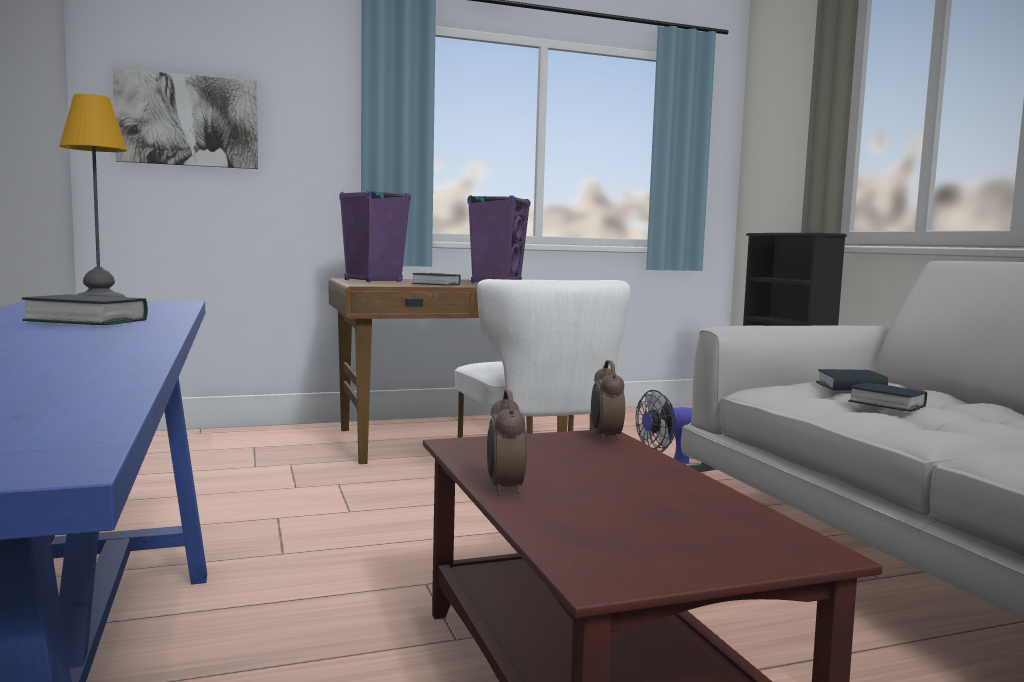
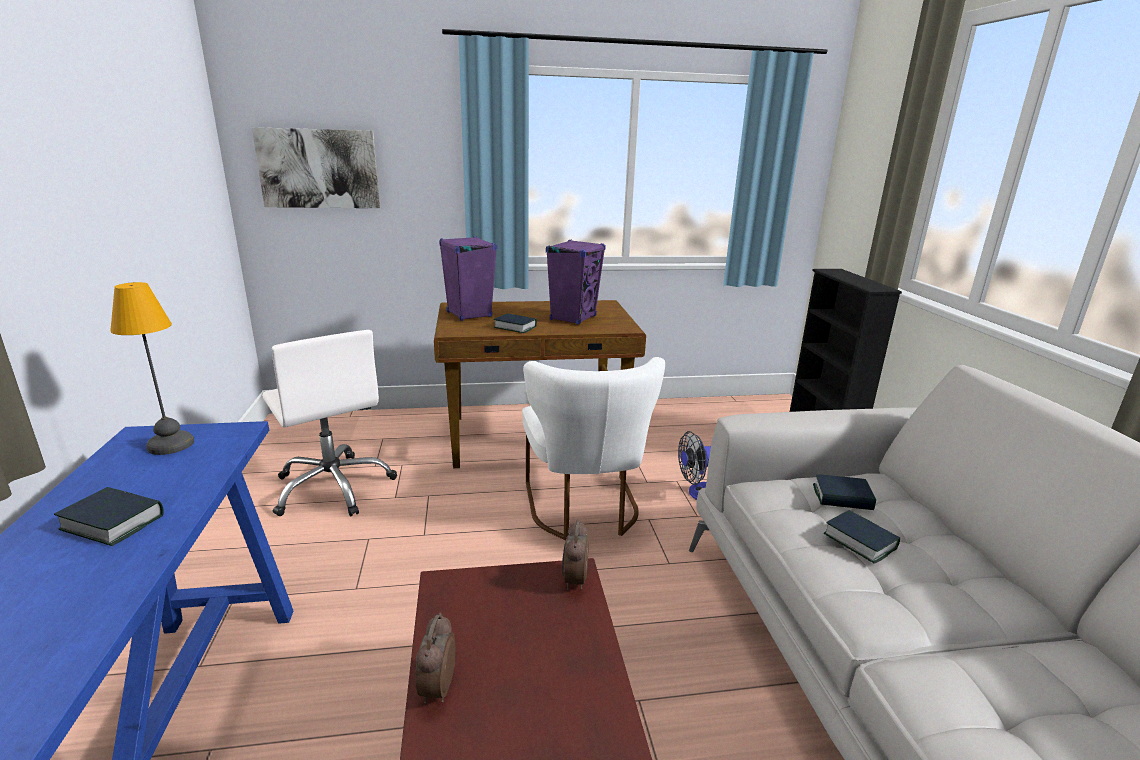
camera: 10 degrees right, 15 degrees up
none -> white office chair [262,330,397,516]

